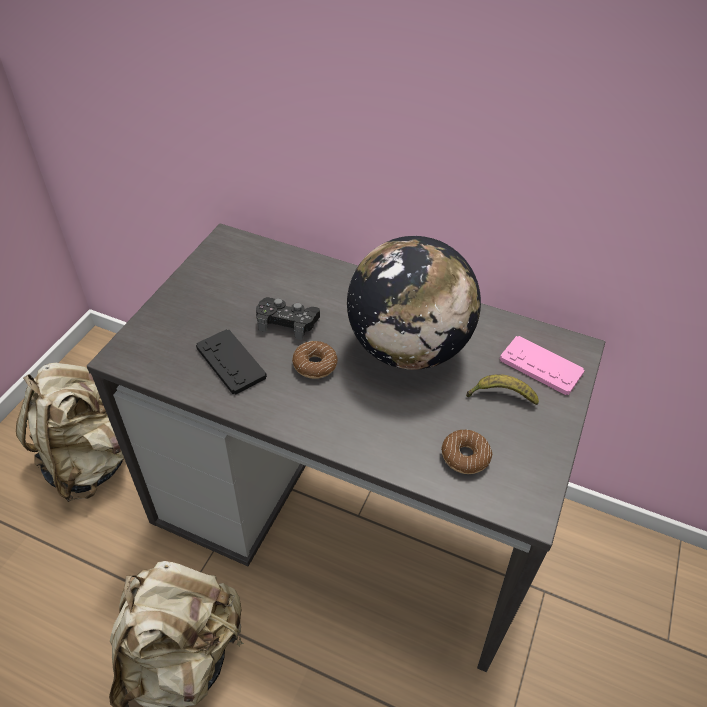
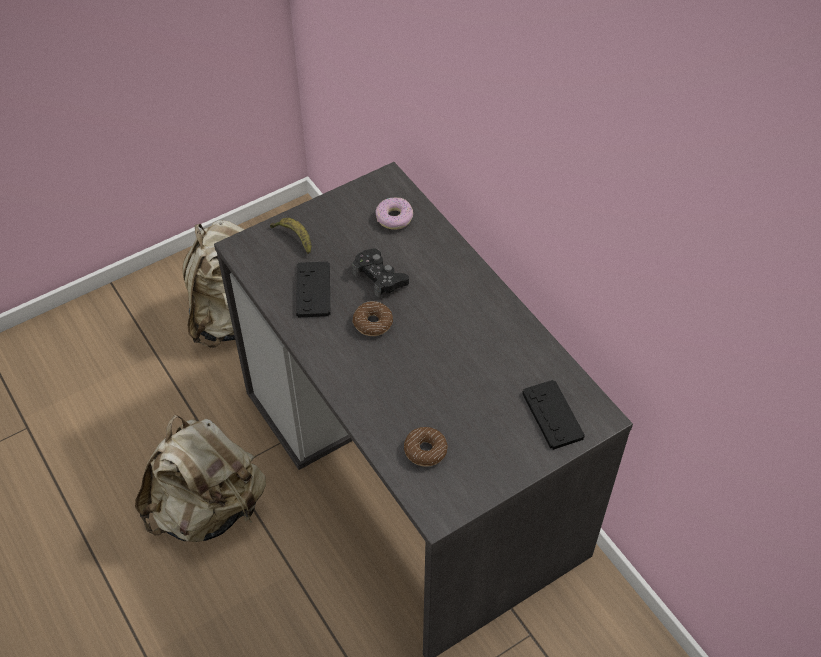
camera: 35 degrees right, 5 degrees up
globe [347,236,481,370] -> none
banana [466,374,539,405] -> banana moved to [270,218,311,254]
pink game controller [500,336,585,395] -> black game controller [522,380,585,450]
none -> donut [375,198,413,230]

